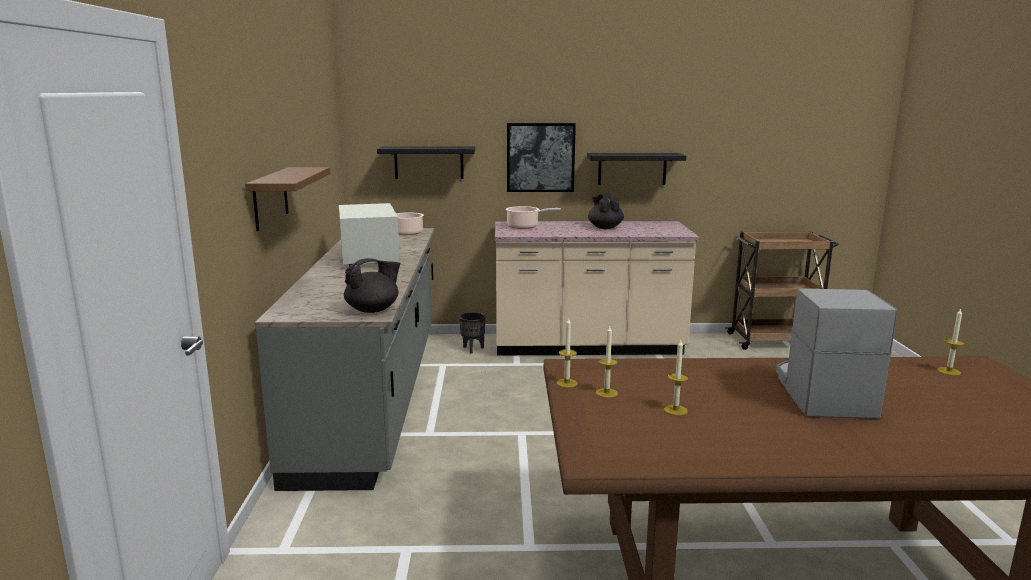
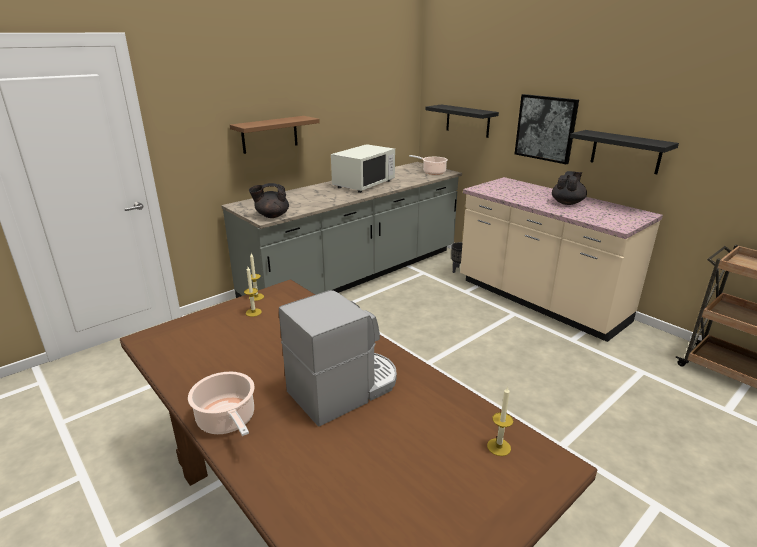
camera: 50 degrees right, 10 degrees up
black teapot [344,258,400,313] -> black teapot turned 150 degrees clockwise [249,183,289,218]
cooking pot [506,206,561,229] -> cooking pot moved to [188,372,255,436]
candle [664,340,688,415] -> none

